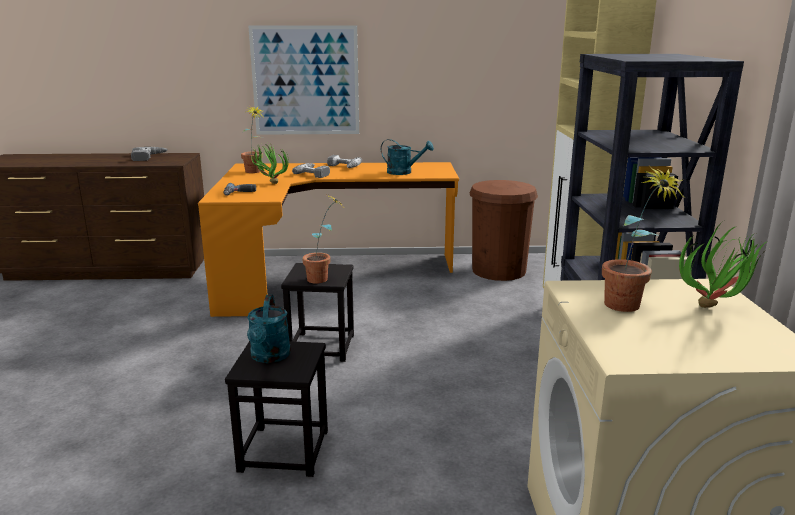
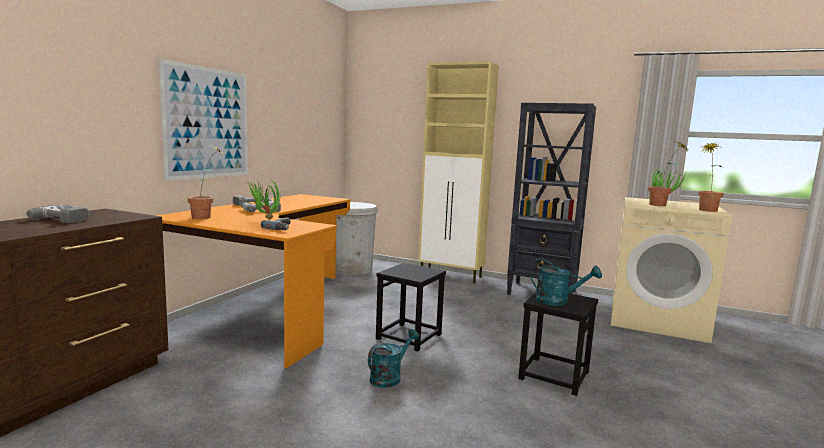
camera: 65 degrees left, 10 degrees down
potted plant [302,195,343,283] -> potted plant moved to [698,142,724,212]
turquoise watering can [381,139,434,175] -> turquoise watering can moved to [368,329,419,387]
brown trash can [470,180,538,281] -> white trash can [336,202,378,275]

